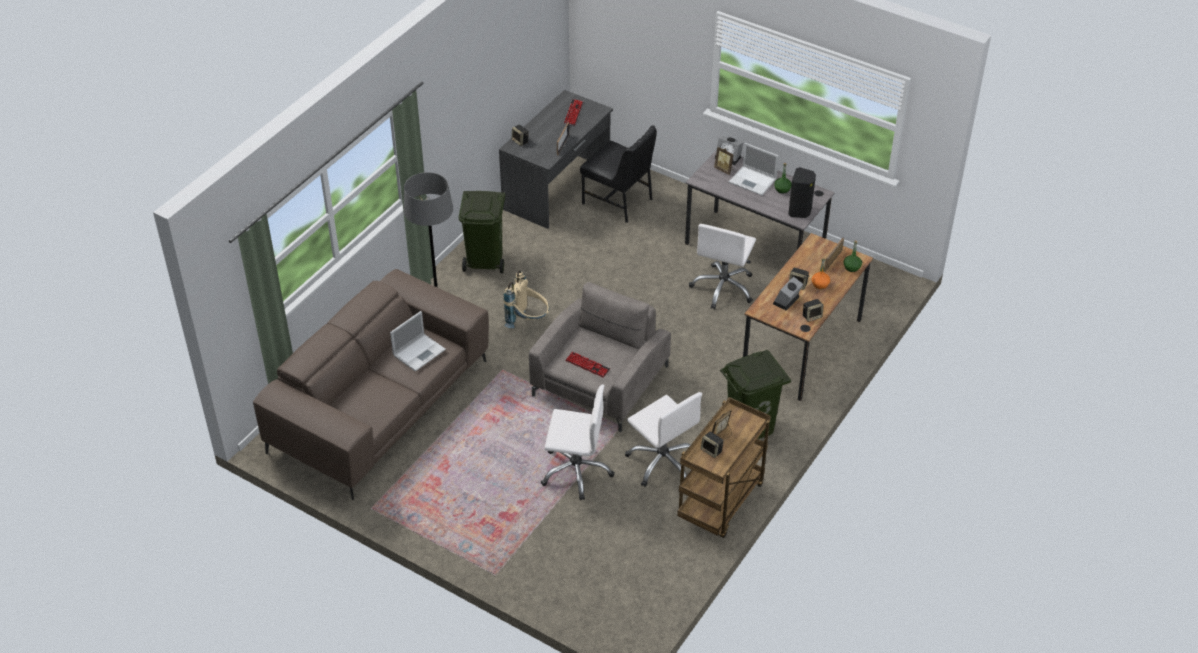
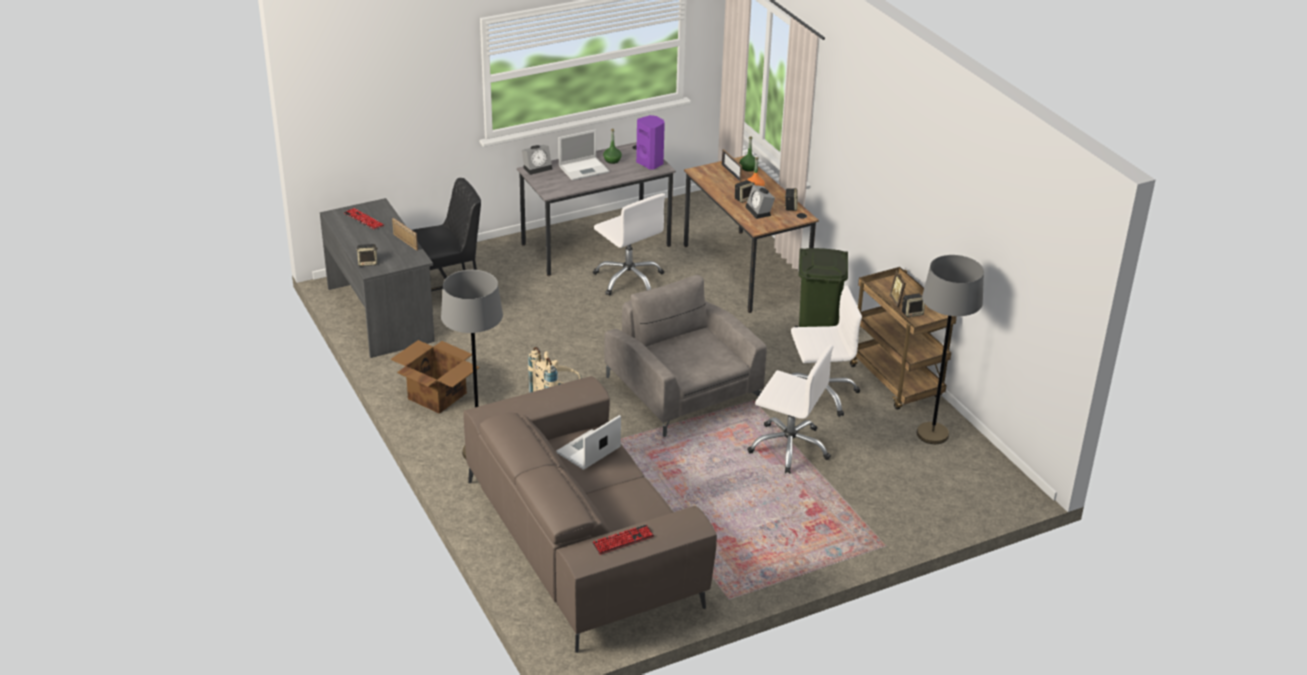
camera: 60 degrees left, 10 degrees down
laptop [390,311,446,372] -> laptop turned 120 degrees counterclockwise [556,415,621,470]
green trash can [459,191,505,273] -> cardboard box [391,340,480,414]
white office chair [541,384,615,500] -> white office chair turned 75 degrees clockwise [747,345,834,474]
keyboard [565,351,610,378] -> keyboard moved to [592,525,654,555]
picture frame [714,147,734,175] -> none
black speaker [788,167,816,218] -> purple speaker [636,115,665,169]
none -> grey floor lamp [916,255,984,444]

